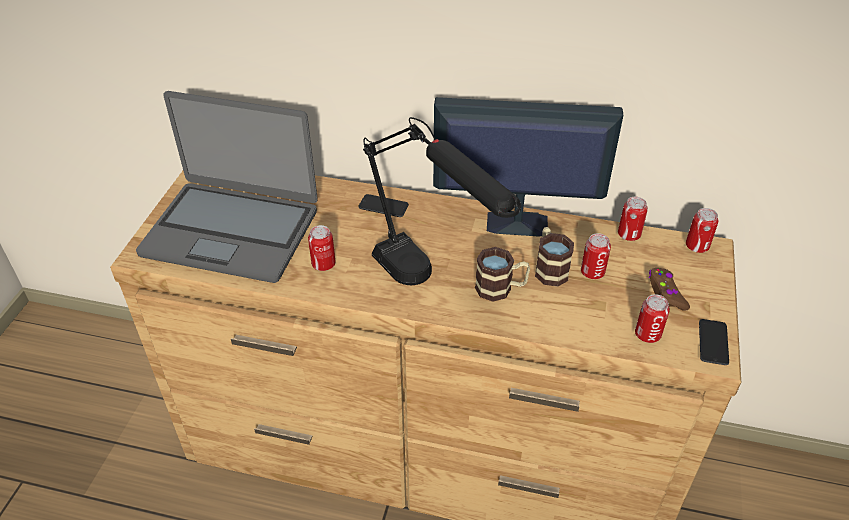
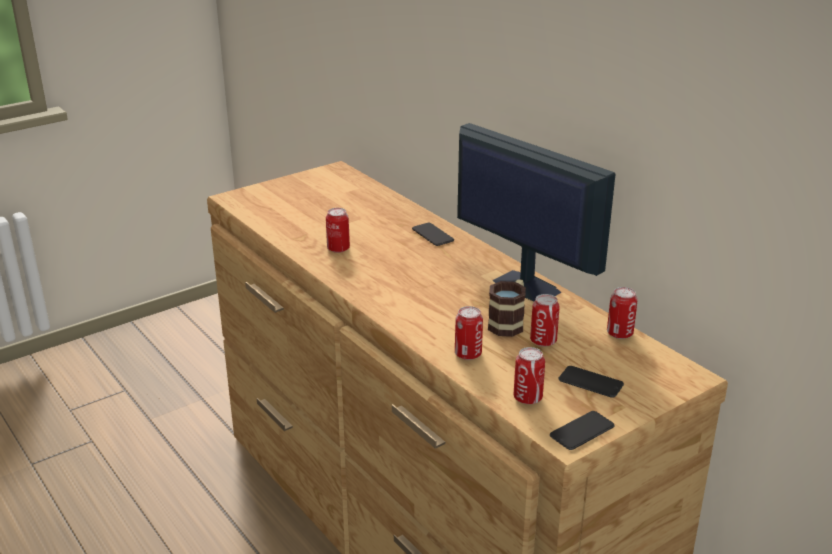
camera: 40 degrees right, 15 degrees down
laptop [136,91,318,283] -> none
black table lamp [363,117,521,285] -> none
mug [475,247,530,302] -> none
brown game controller [649,268,690,311] -> phone [559,366,624,398]
can [686,208,719,253] -> can moved to [455,306,483,360]

